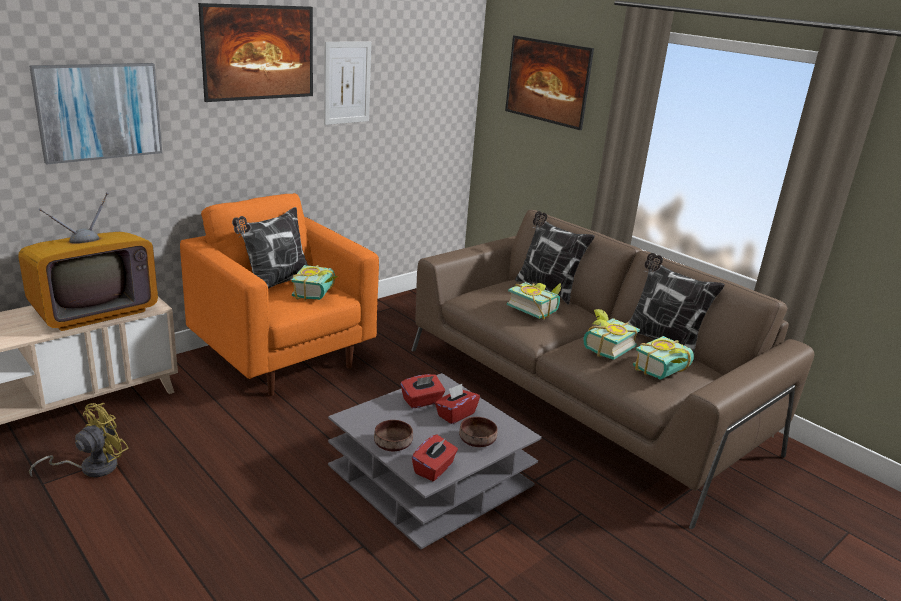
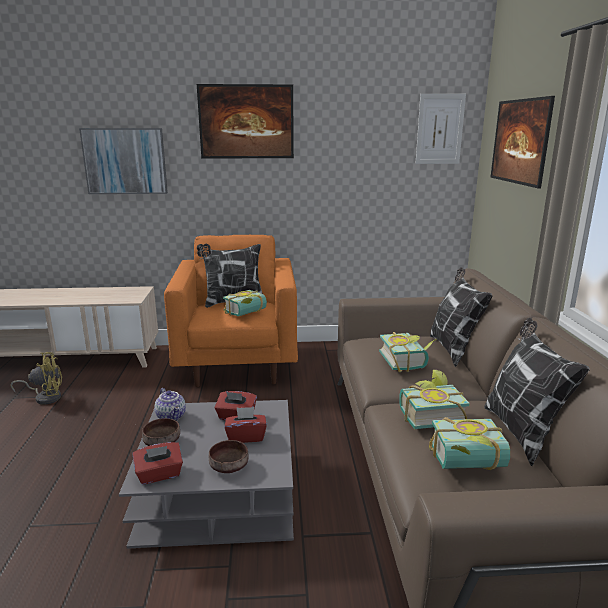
camera: 40 degrees right, 5 degrees down
television [18,192,158,331] -> none
picture [324,42,371,125] -> picture moved to [415,94,466,164]
none -> teapot [154,388,186,421]

